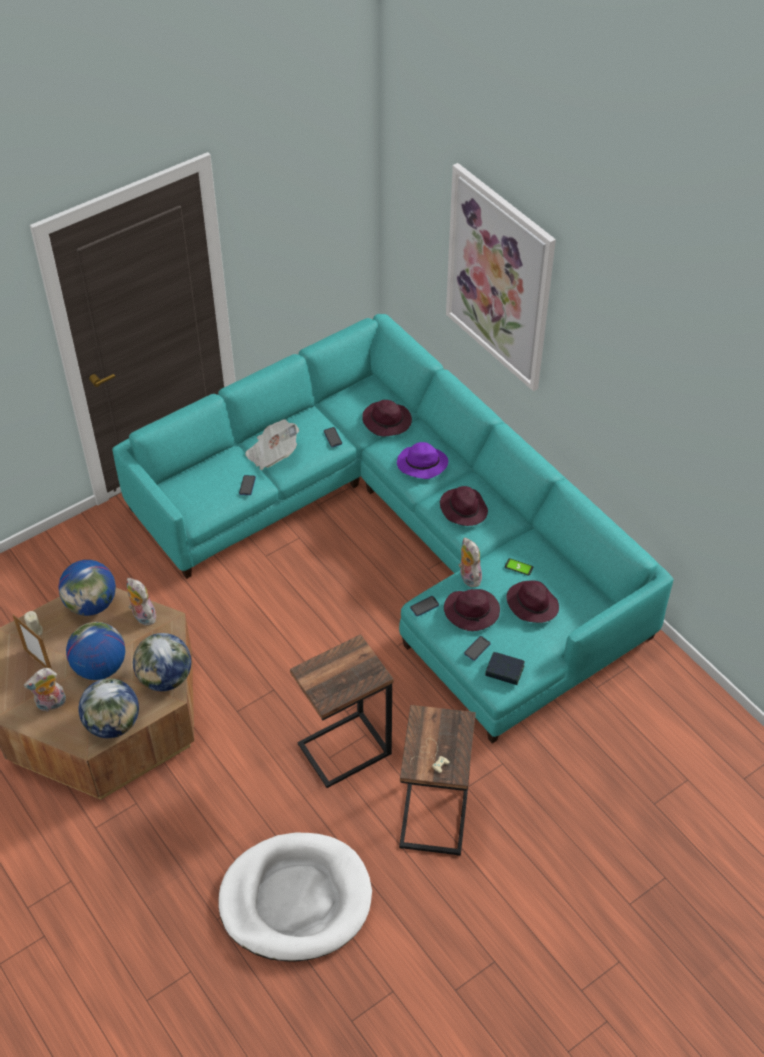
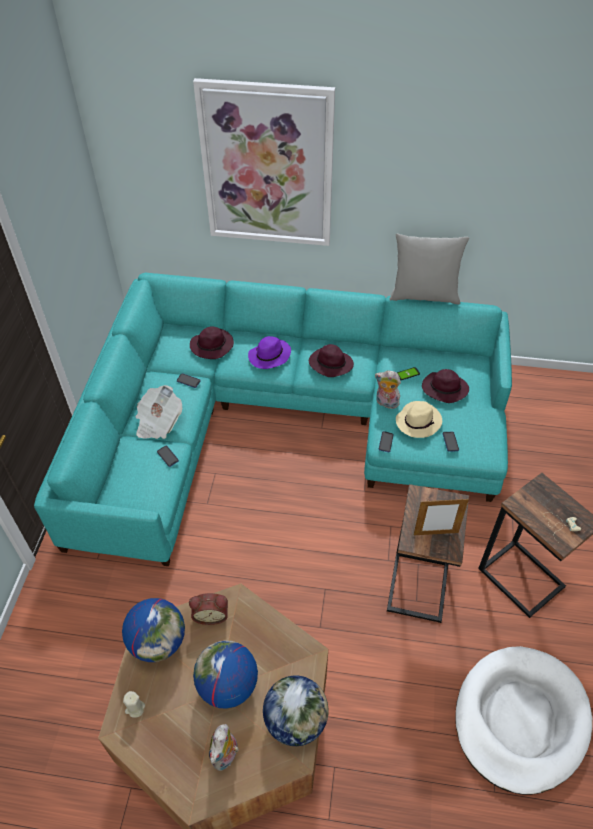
camera: 45 degrees left, 0 degrees up
picture frame [13,615,52,669] -> picture frame moved to [414,498,469,535]
plush toy [127,578,156,626] -> alarm clock [189,593,228,625]
globe [133,633,191,691] -> none
purple hat [444,589,500,631] -> beige hat [396,401,442,438]
book [485,652,525,685] -> none
none -> grey pillow [390,234,469,304]

